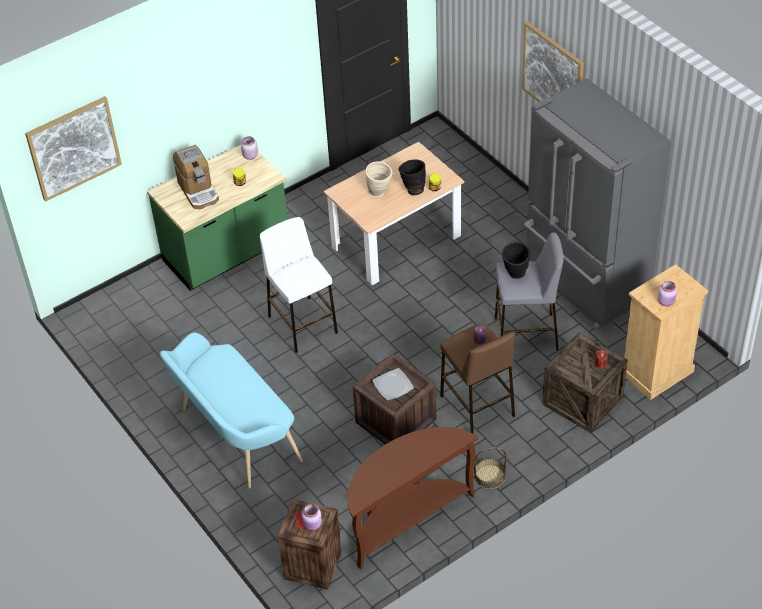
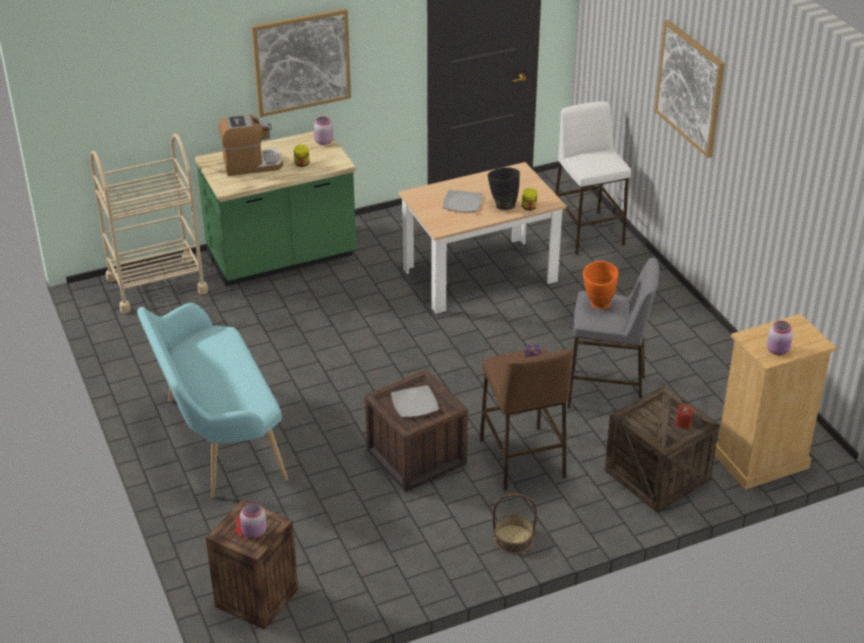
camera: 10 degrees right, 10 degrees down
picture [25,96,122,202] -> picture moved to [251,8,351,117]
coffee machine [173,145,219,209] -> coffee machine turned 90 degrees counterclockwise [219,114,283,176]
white stool [260,217,338,353] -> white stool moved to [555,101,631,255]
brown console table [347,427,478,569] -> none
beige vase [366,161,393,197] -> plate [443,190,482,212]
black vase [502,242,530,279] -> orange vase [583,261,618,309]
grey fridge [524,78,671,331] -> none
none -> beige cart [89,134,208,313]

